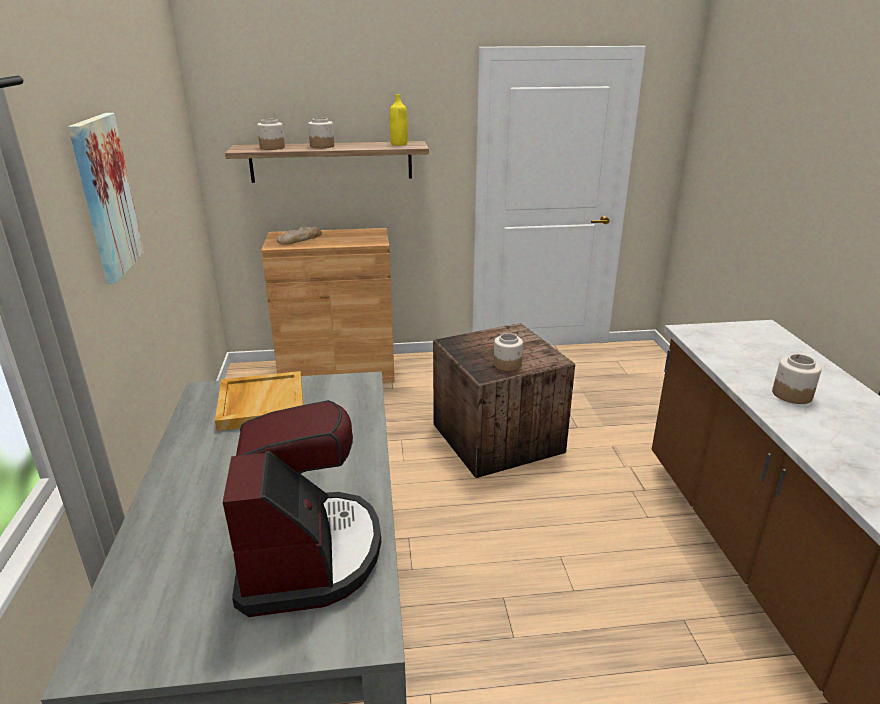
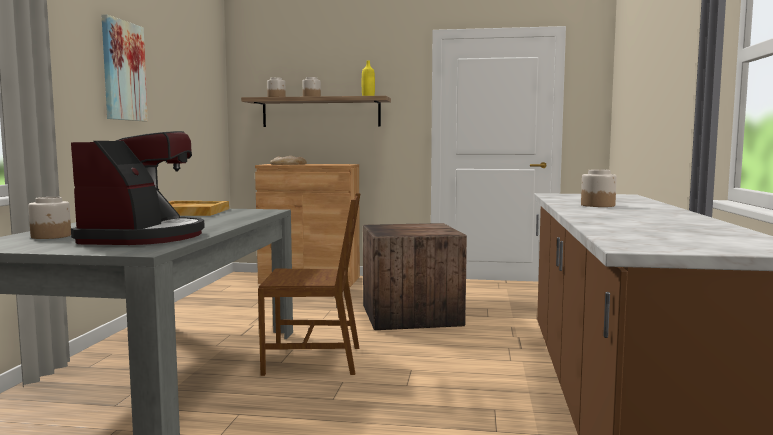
camera: 15 degrees right, 20 degrees down
jar [494,333,523,371] -> jar moved to [28,197,71,239]
none -> brown chair [258,193,361,376]

